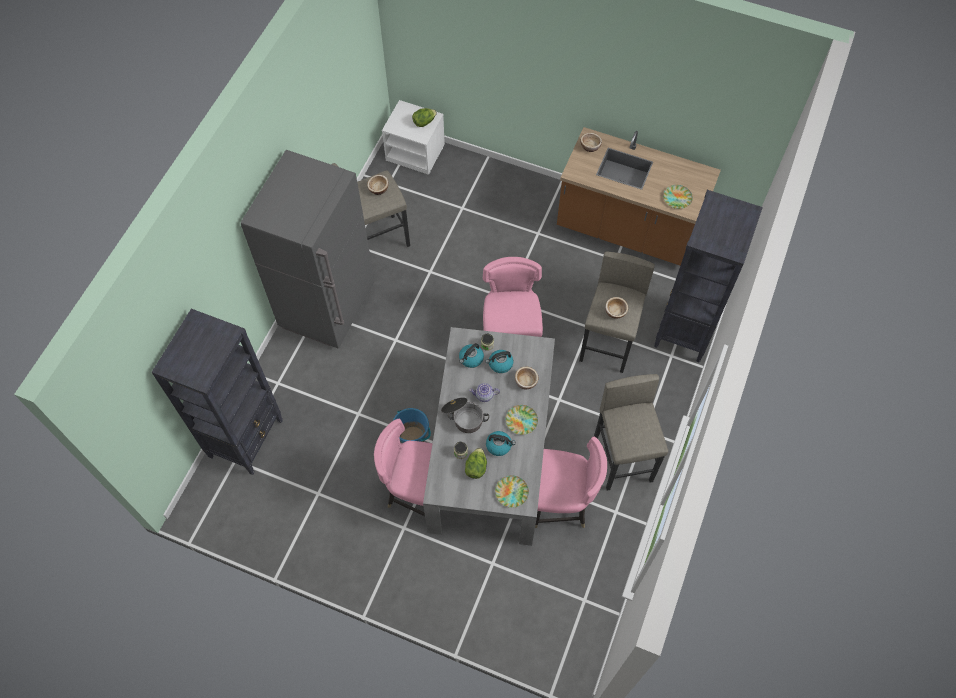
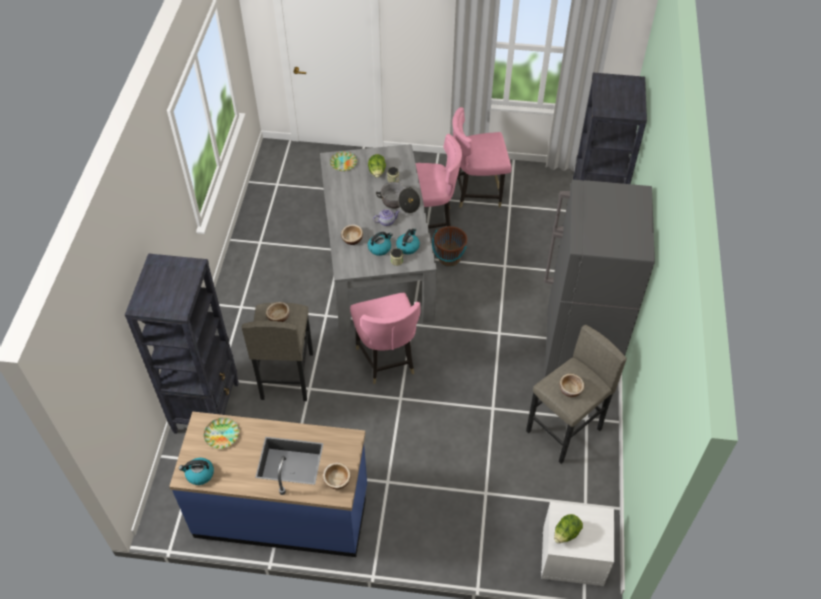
camera: 165 degrees right, 10 degrees down
blue bucket [393,408,431,443] -> brown bucket [432,226,467,267]
kettle [486,431,516,456] -> kettle moved to [179,458,214,485]
plate [505,405,538,435] -> none
pink chair [535,436,607,528] -> pink chair moved to [452,107,512,208]
brown counter [557,127,721,266] -> blue counter [169,411,367,557]
grey stool [593,374,668,490] -> none

